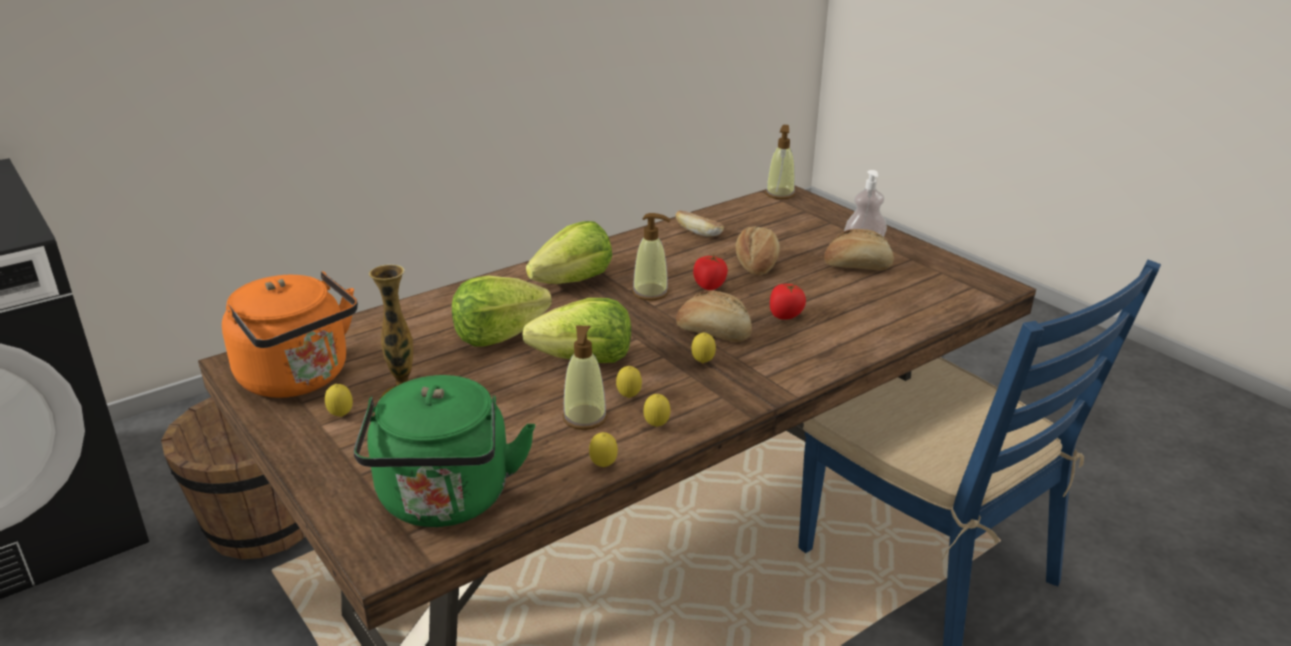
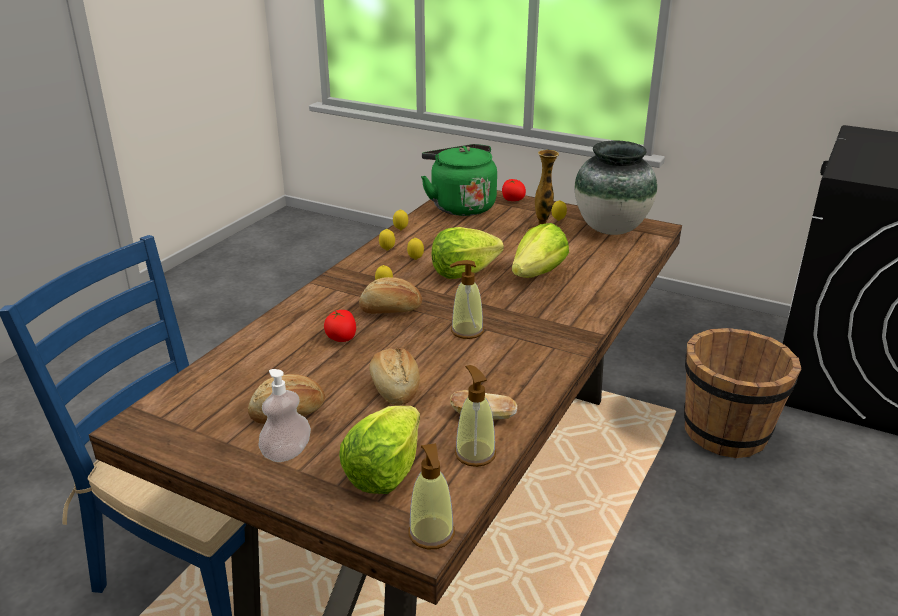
camera: 155 degrees right, 0 degrees up
orange kettle [222,271,358,398] -> vase [574,141,657,235]
lettuce [526,221,612,284] -> lettuce moved to [339,406,420,494]
soap dispenser [563,325,607,430] -> soap dispenser moved to [455,365,496,467]
tomato [693,255,728,290] -> tomato moved to [502,179,526,201]

